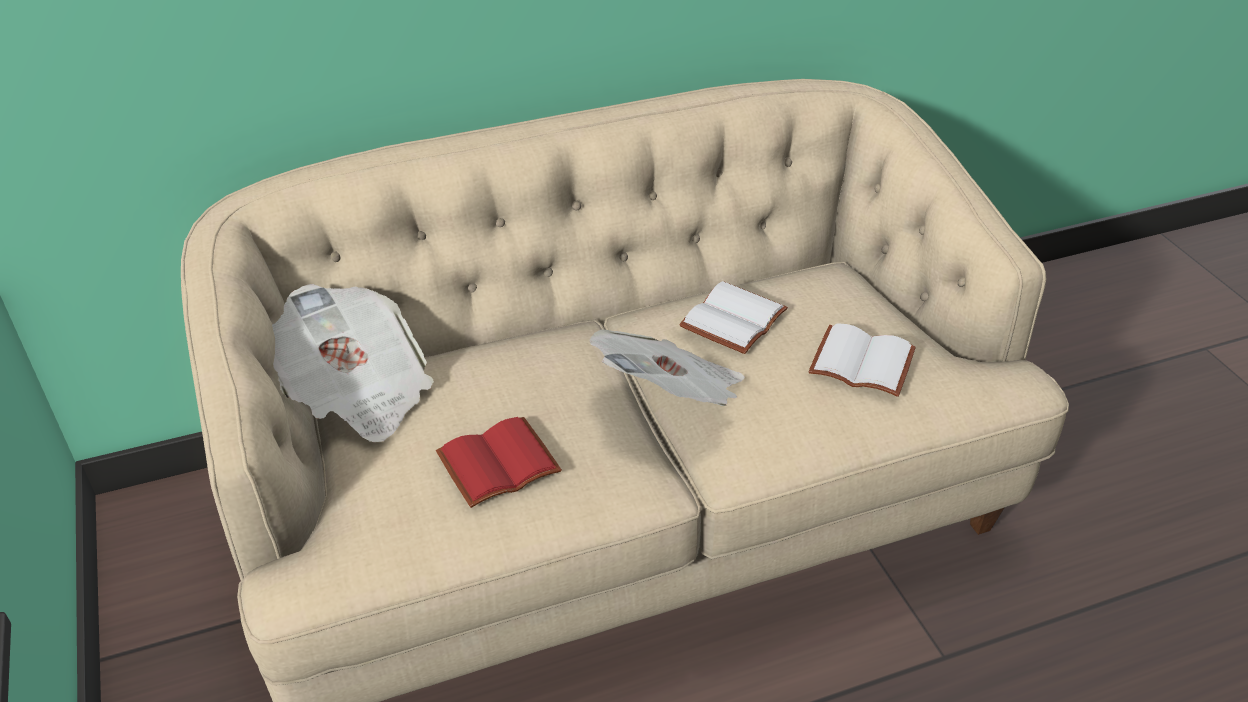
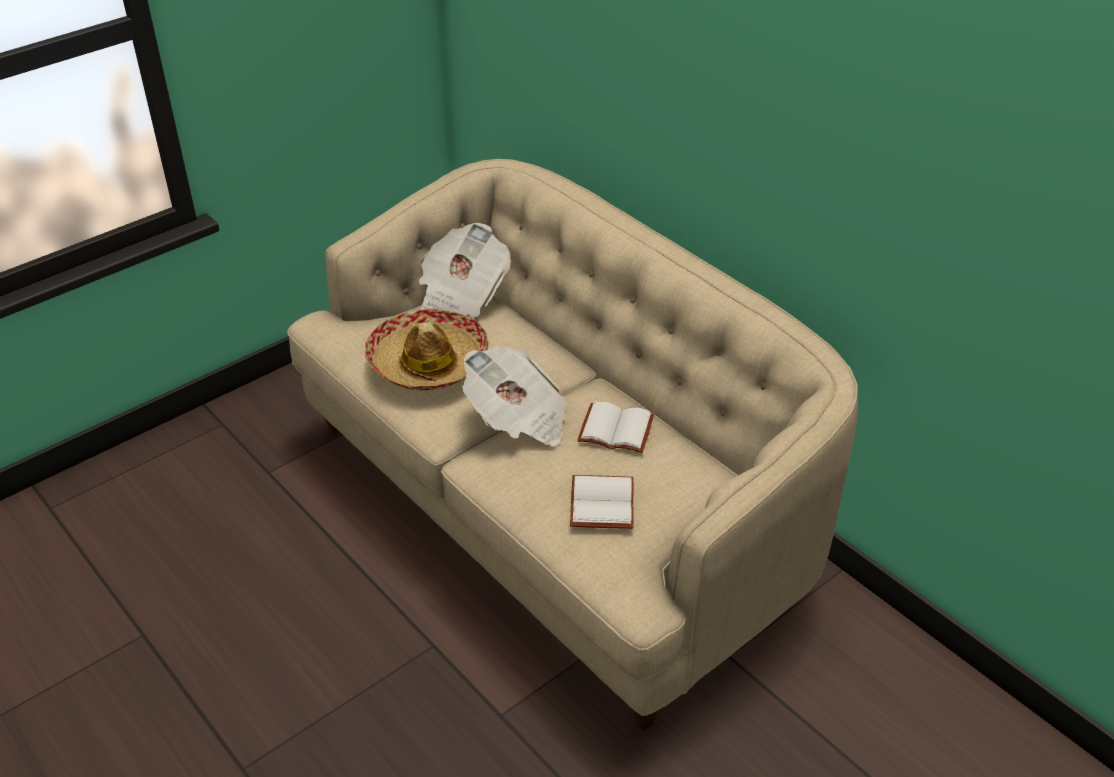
camera: 70 degrees right, 0 degrees up
red book [436,417,562,508] -> hat [365,309,489,390]

